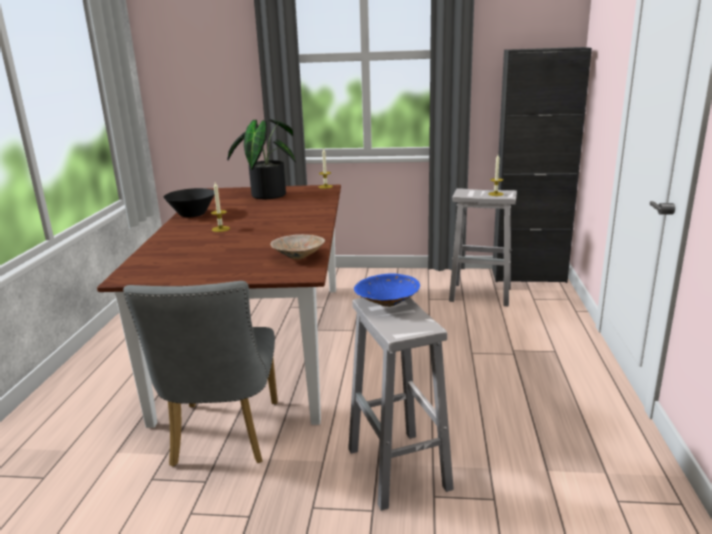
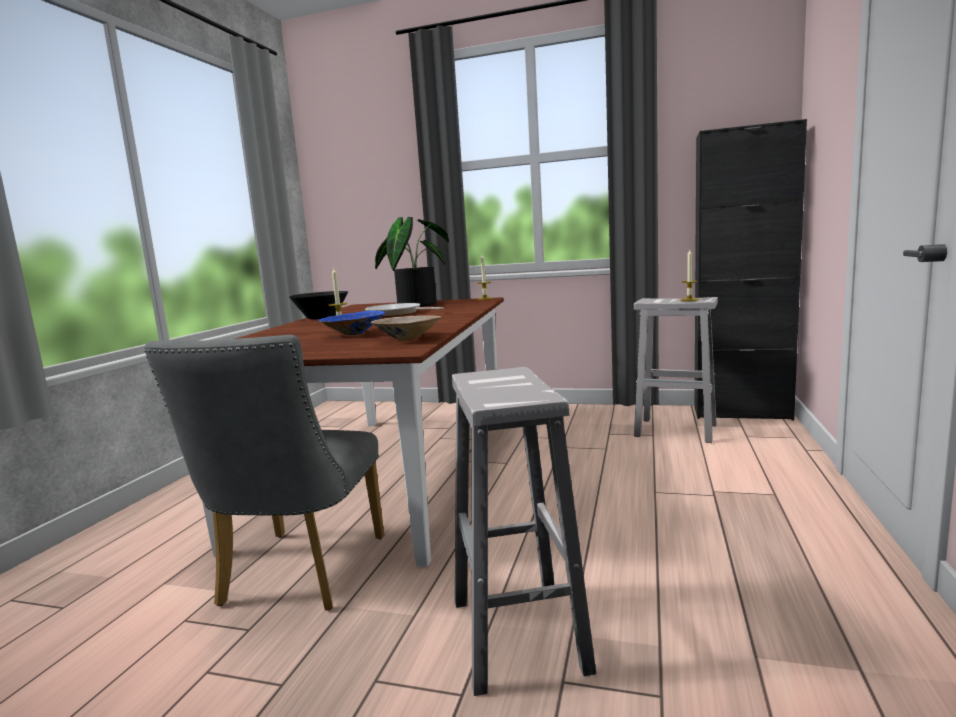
camera: 10 degrees right, 10 degrees down
blue bowl [354,273,420,307] -> blue bowl moved to [318,311,385,335]
none -> frying pan [365,303,444,317]

